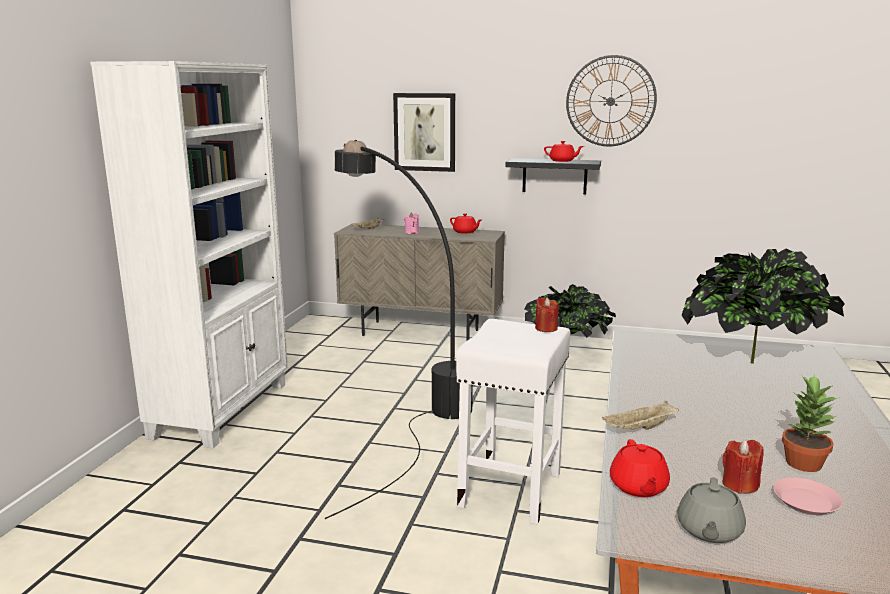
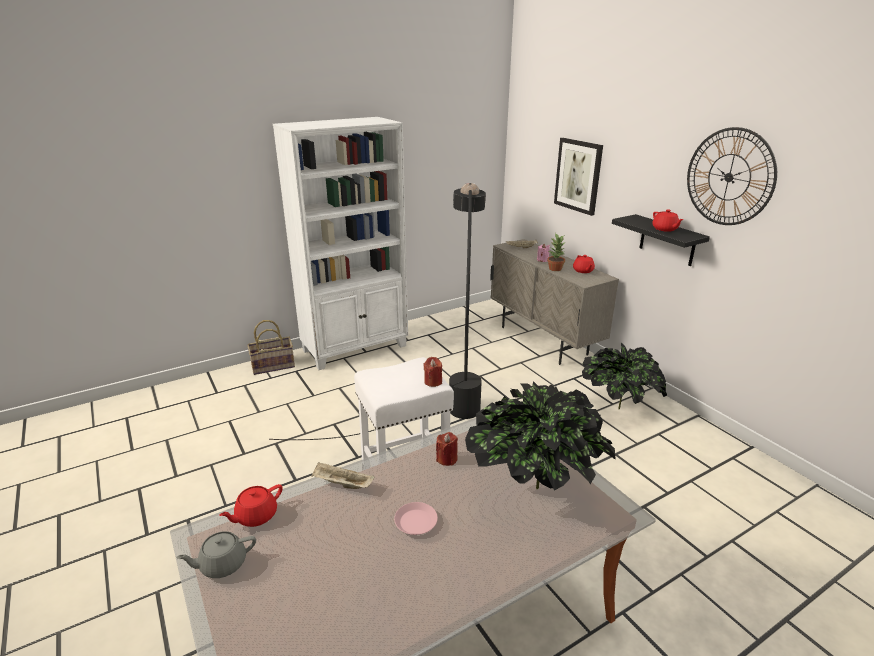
camera: 45 degrees right, 10 degrees up
red candle [722,439,764,494] -> red candle moved to [436,432,458,466]
pink plate [773,477,843,515] -> pink plate moved to [394,502,438,535]
potted plant [782,375,837,472] -> potted plant moved to [547,234,565,271]
none -> basket [247,320,295,375]

